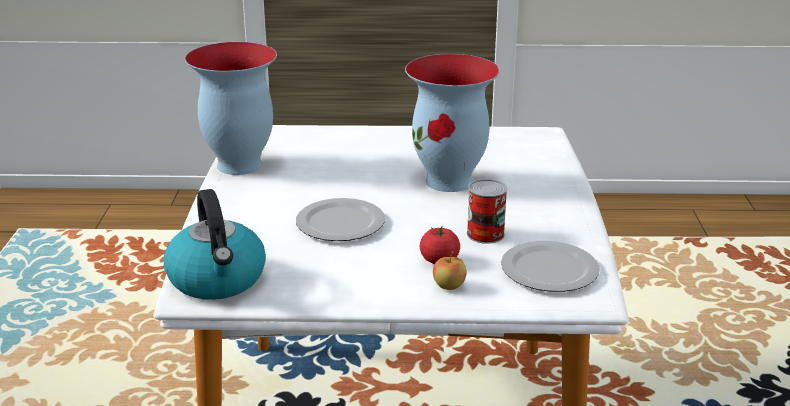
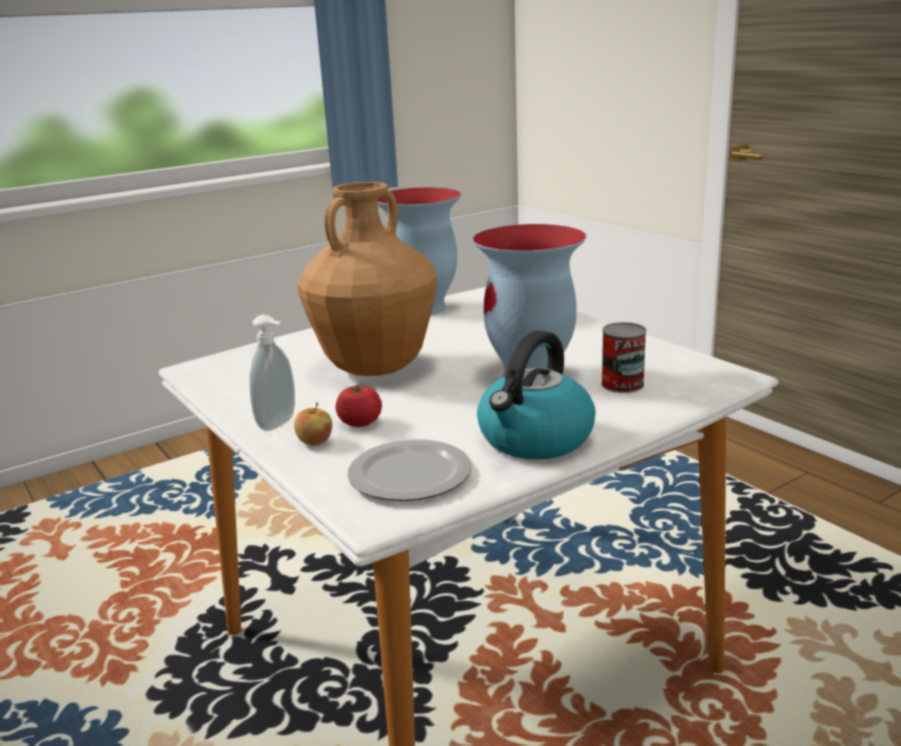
camera: 55 degrees right, 5 degrees down
kettle [164,189,266,300] -> kettle moved to [477,330,596,459]
plate [296,198,385,241] -> brown vase [298,182,437,376]
can [467,179,507,244] -> can moved to [601,322,646,393]
none -> soap dispenser [249,315,295,431]

